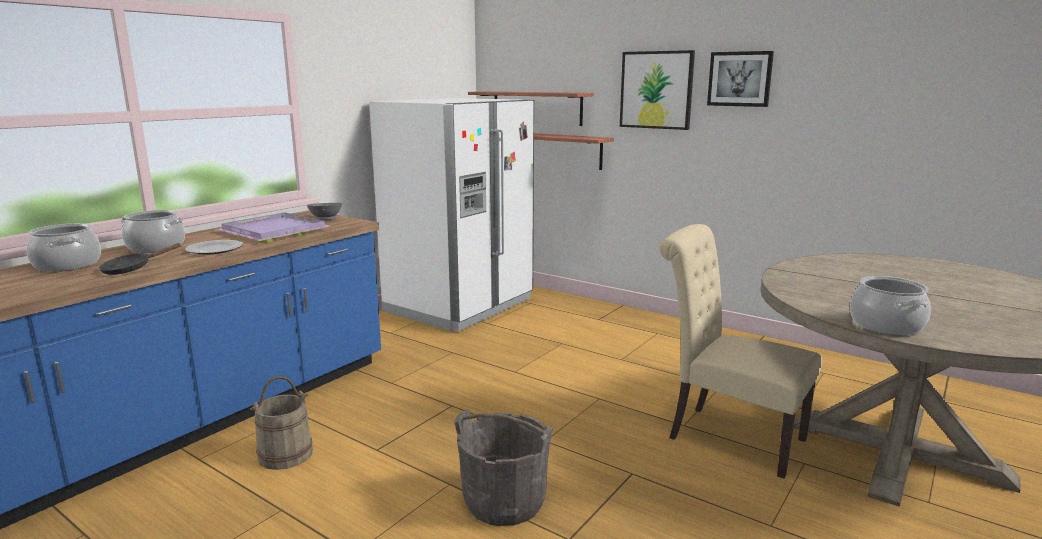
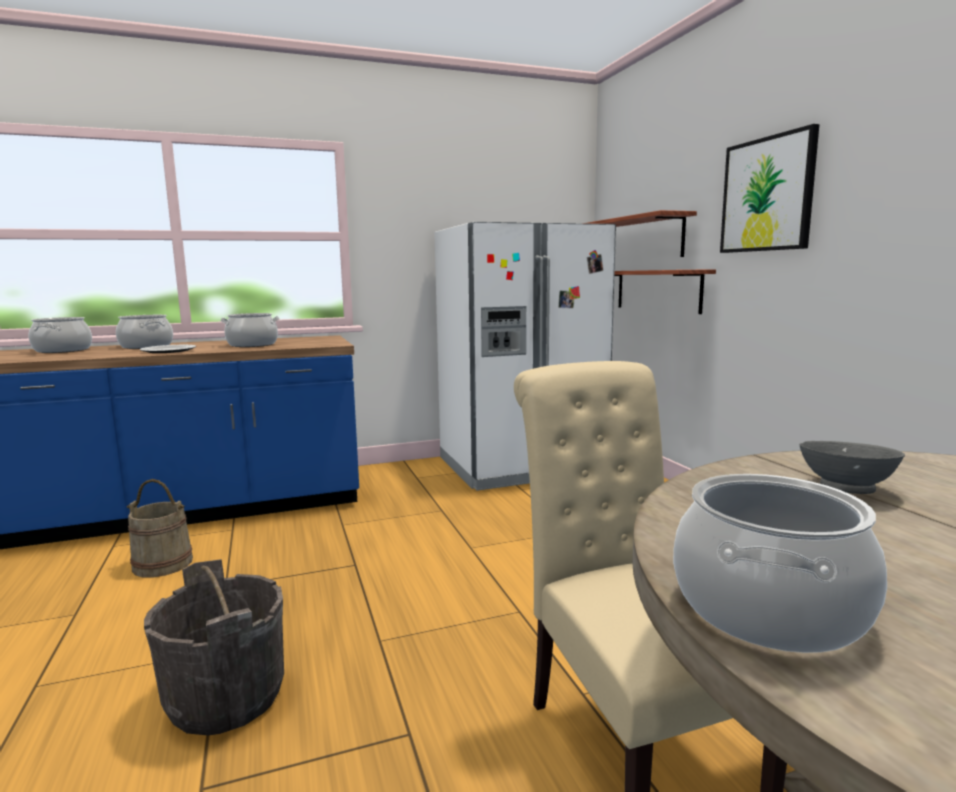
camera: 35 degrees right, 5 degrees down
black frying pan [99,243,181,275] -> none
purple tray [216,212,330,243] -> cooking pot [220,313,279,347]
grey bowl [307,203,342,220] -> grey bowl moved to [799,441,905,494]
picture [707,51,774,107] -> none

